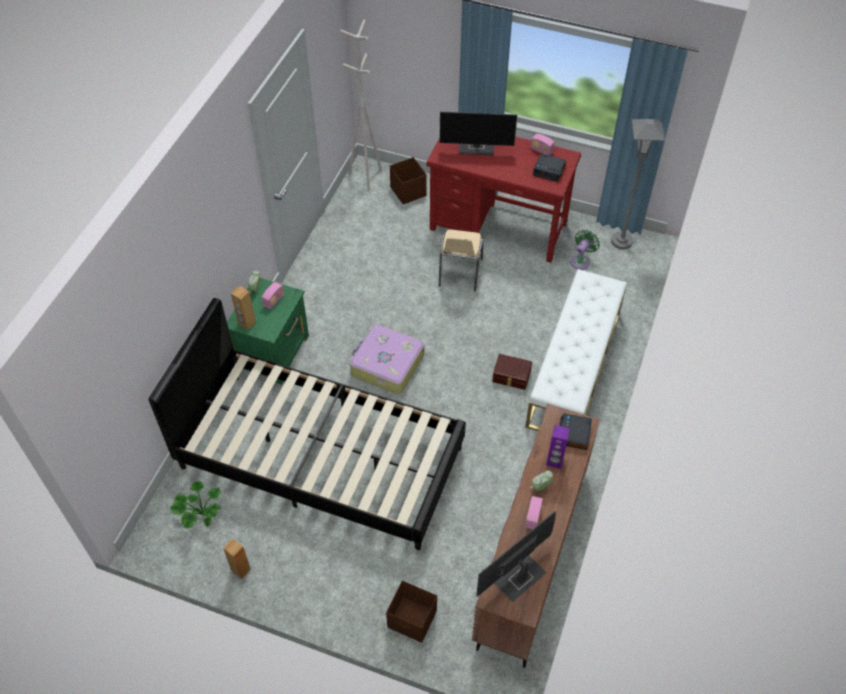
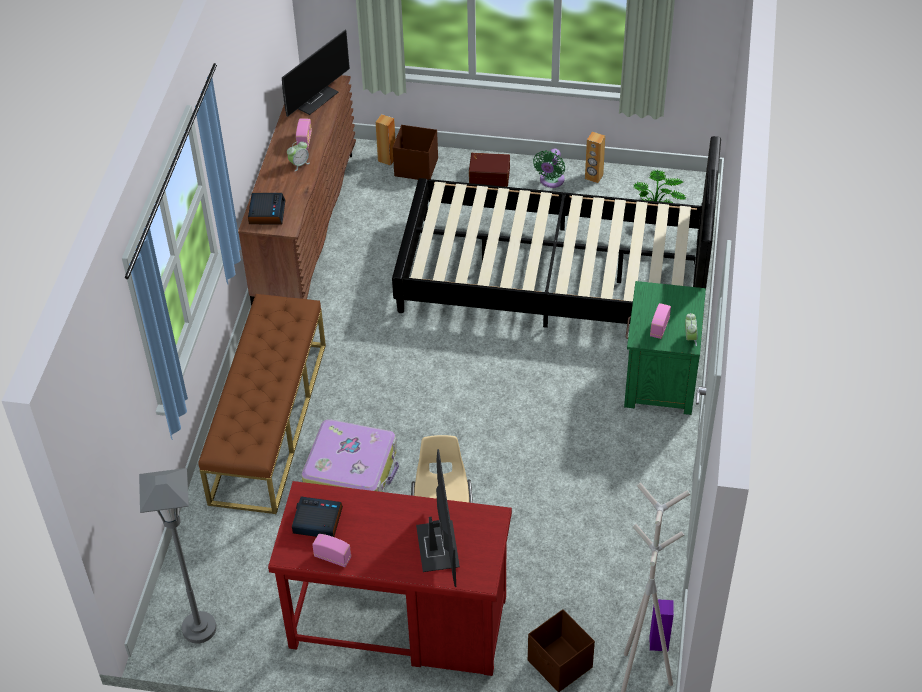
camera: 170 degrees right, 5 degrees down
brown speaker [231,285,256,330] -> brown speaker moved to [376,114,396,166]
suitcase [350,324,424,394] -> suitcase moved to [301,419,399,492]
monitor [439,112,517,155] -> monitor turned 90 degrees clockwise [416,449,460,587]
brown storage box [492,354,532,390] -> brown storage box moved to [469,153,510,187]
white bench [525,269,627,431] -> brown bench [199,294,326,514]
purple speaker [546,425,570,469] -> purple speaker moved to [650,599,674,651]
green fan [570,230,600,270] -> green fan moved to [533,149,565,188]

